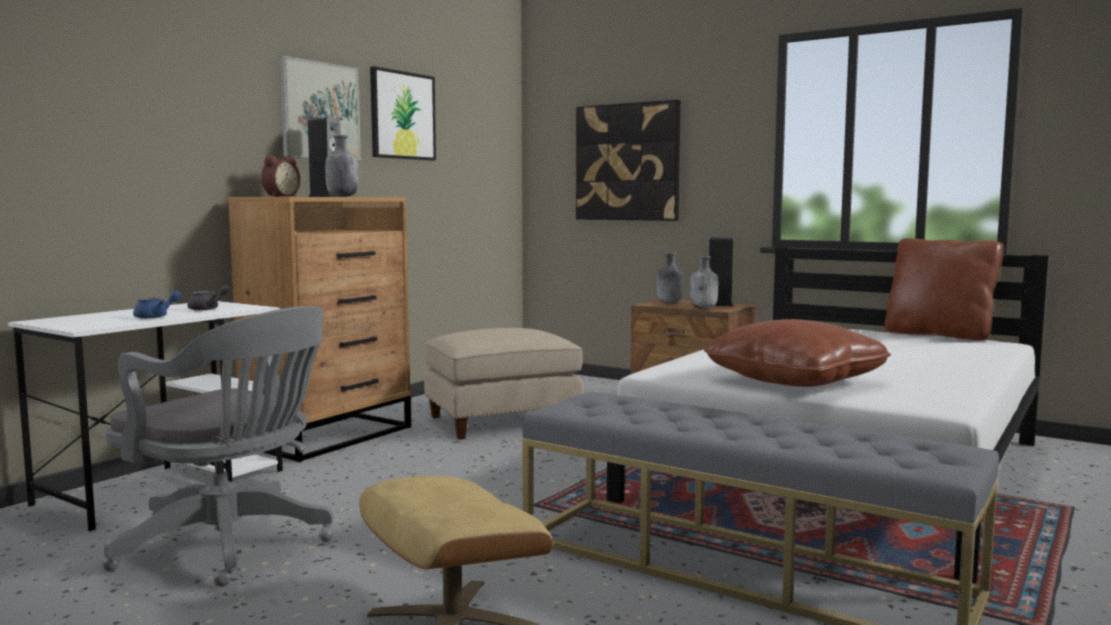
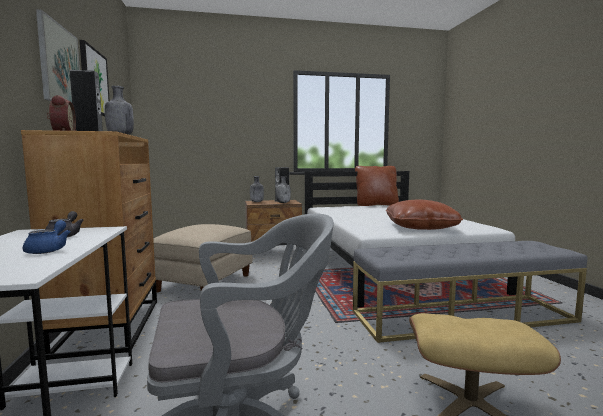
camera: 45 degrees left, 0 degrees up
picture [576,100,681,221] -> none

